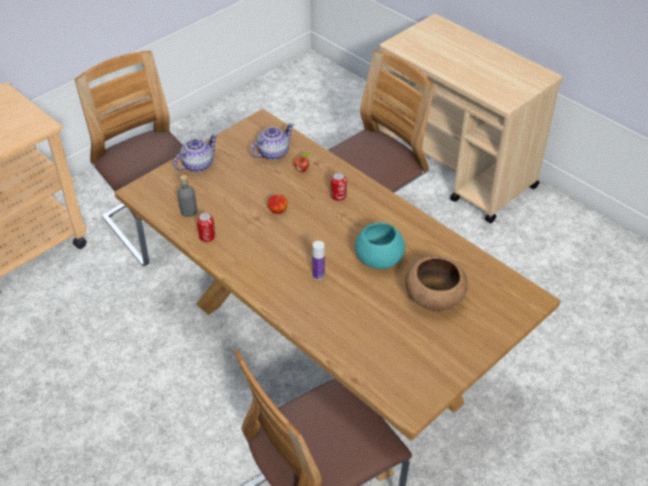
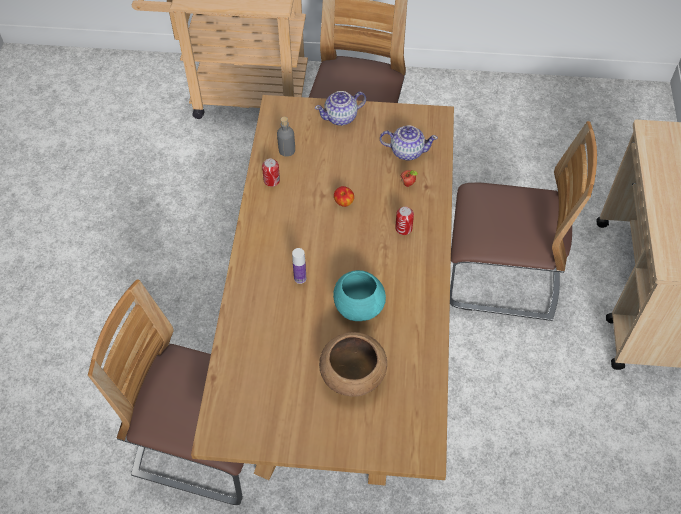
camera: 50 degrees right, 10 degrees up
teapot [174,134,218,172] -> teapot turned 150 degrees clockwise [315,91,366,126]

